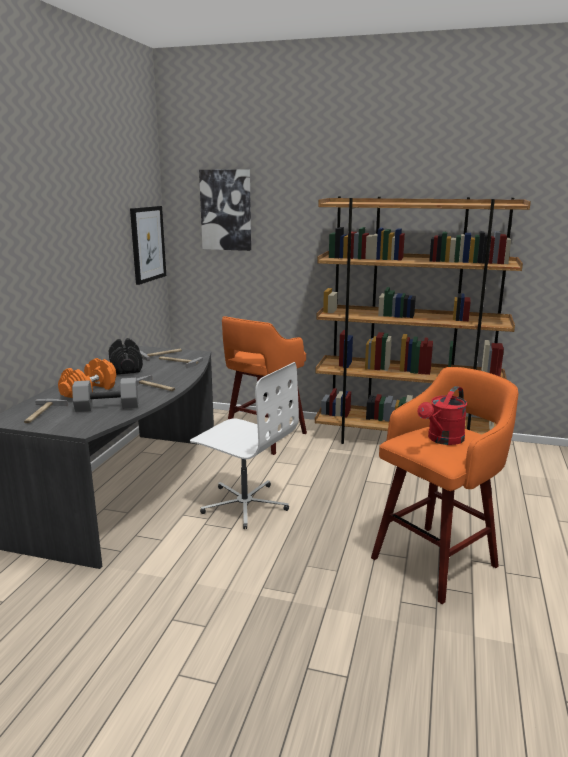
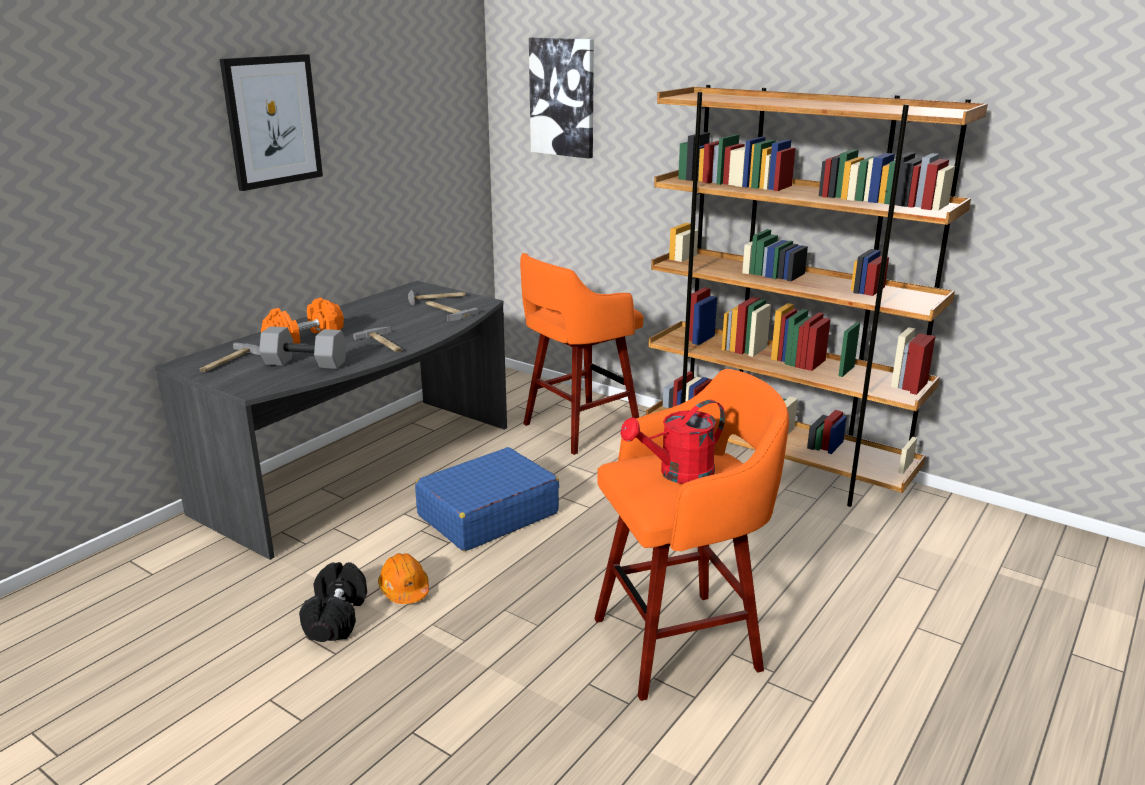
camera: 20 degrees right, 5 degrees up
black dumbbell [108,338,143,375] -> black dumbbell moved to [299,562,367,642]
picture [130,206,166,285] -> picture moved to [220,54,323,191]
white office chair [190,362,299,529] -> blue suitcase [415,447,559,551]
none -> orange hard hat [378,553,429,604]

